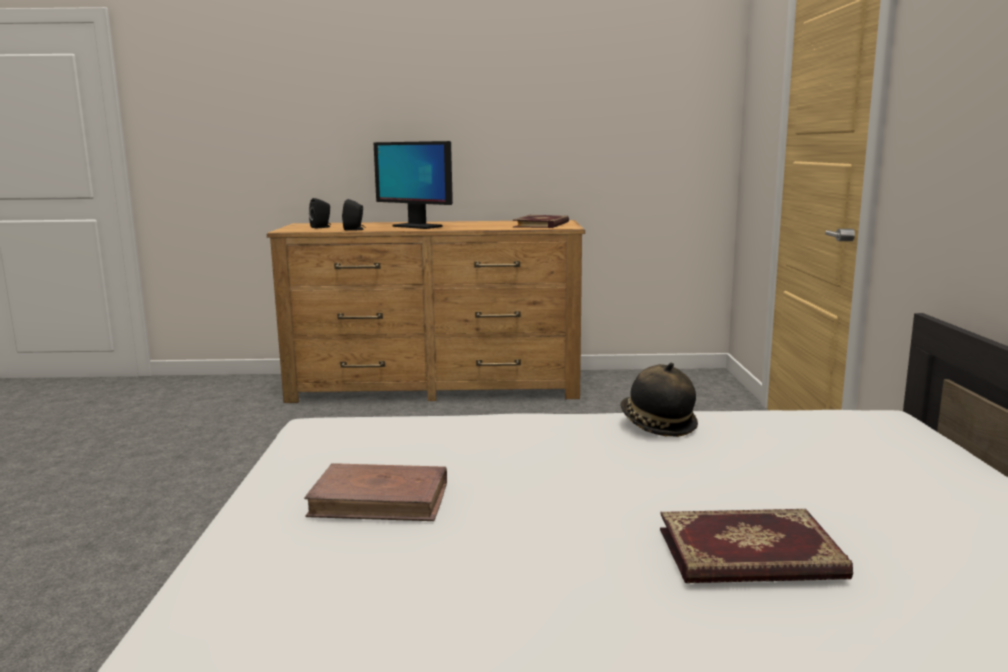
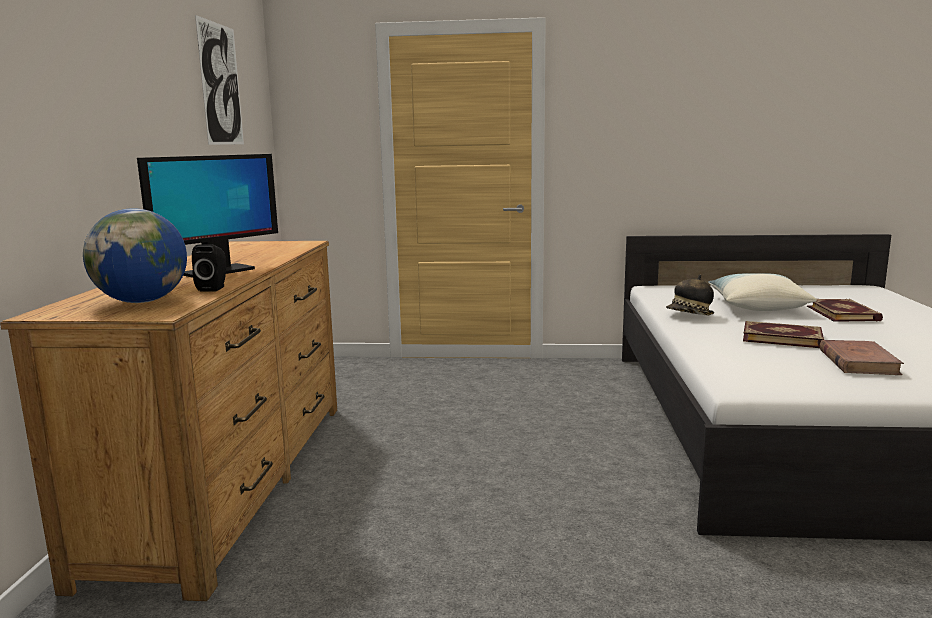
camera: 85 degrees left, 0 degrees up
black speaker [309,198,331,229] -> globe [83,208,187,303]
book [513,215,569,228] -> book moved to [743,321,824,348]
none -> picture [195,15,244,145]
none -> pillow [708,274,817,311]

